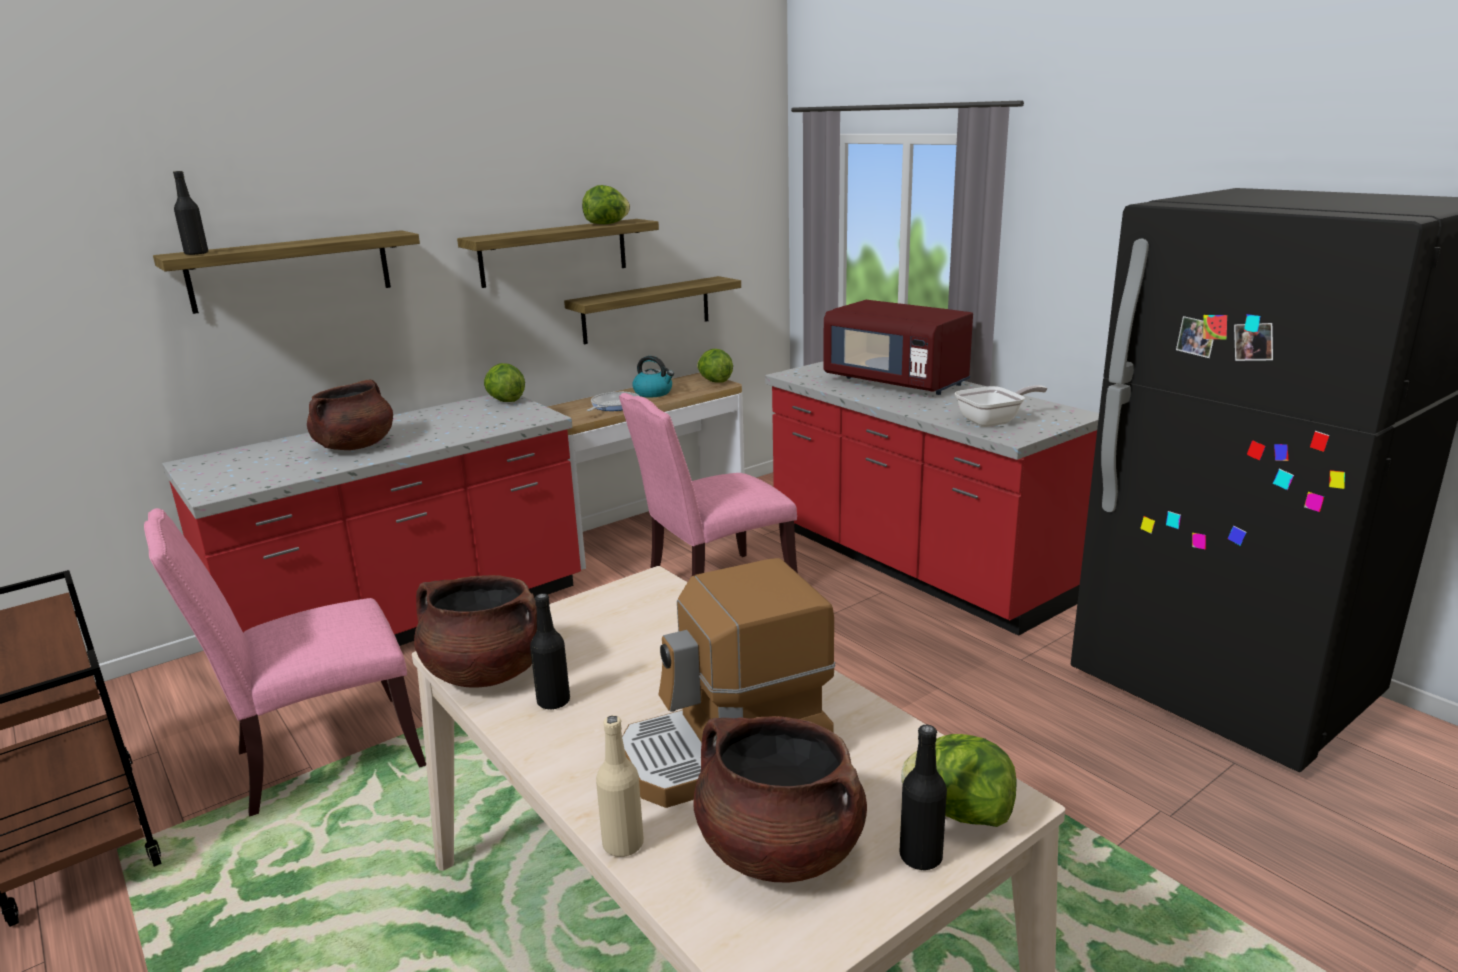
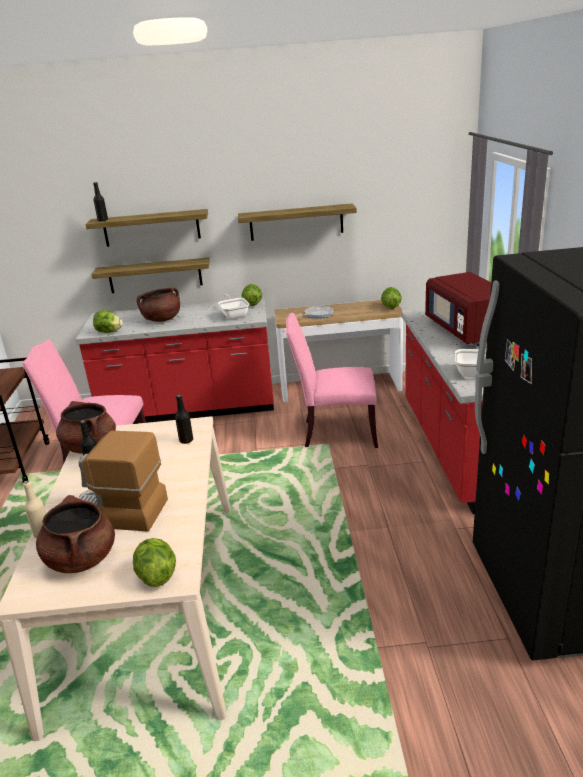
camera: 35 degrees right, 5 degrees up
shelf [564,276,741,344] -> shelf moved to [91,258,210,293]
lettuce [582,185,630,224] -> lettuce moved to [93,310,123,333]
kettle [632,356,674,397] -> none
black bottle [900,725,947,870] -> black bottle moved to [175,394,193,444]
none -> frying pan [218,294,249,319]

